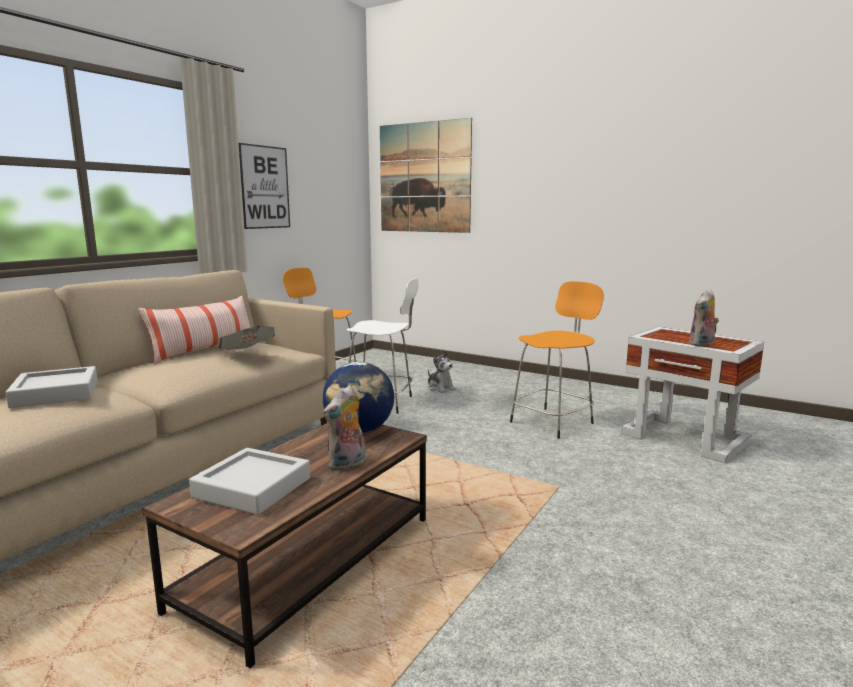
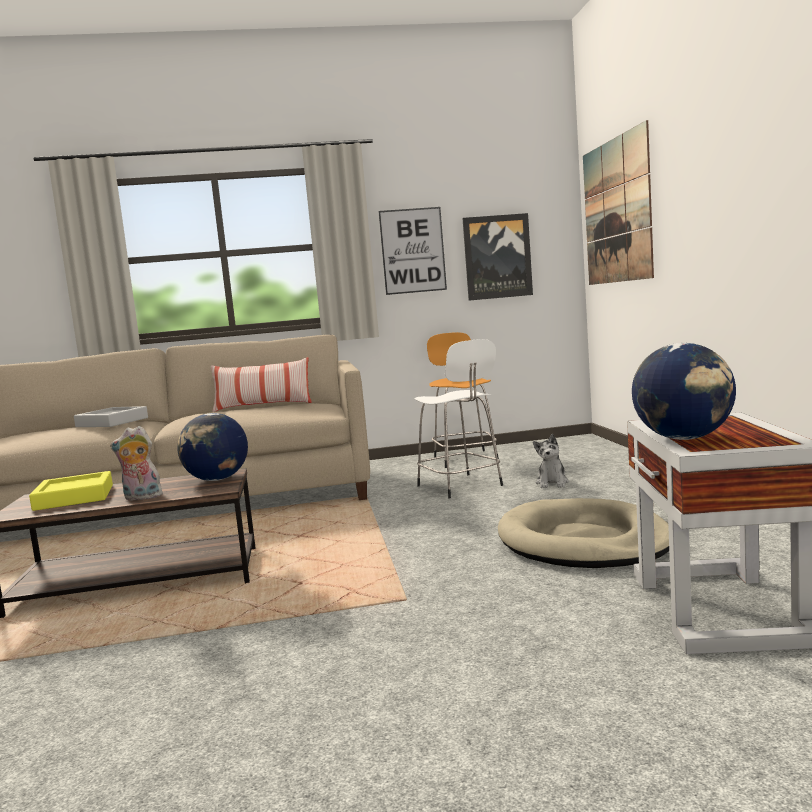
camera: 50 degrees right, 5 degrees down
grey tray [189,448,310,515] -> yellow tray [29,471,113,511]
newspaper [218,325,275,350] -> none
orange stool [510,281,604,439] -> beige dog bed [498,498,669,568]
plush toy [689,289,719,347] -> globe [632,343,736,440]
none -> picture [462,213,533,301]

